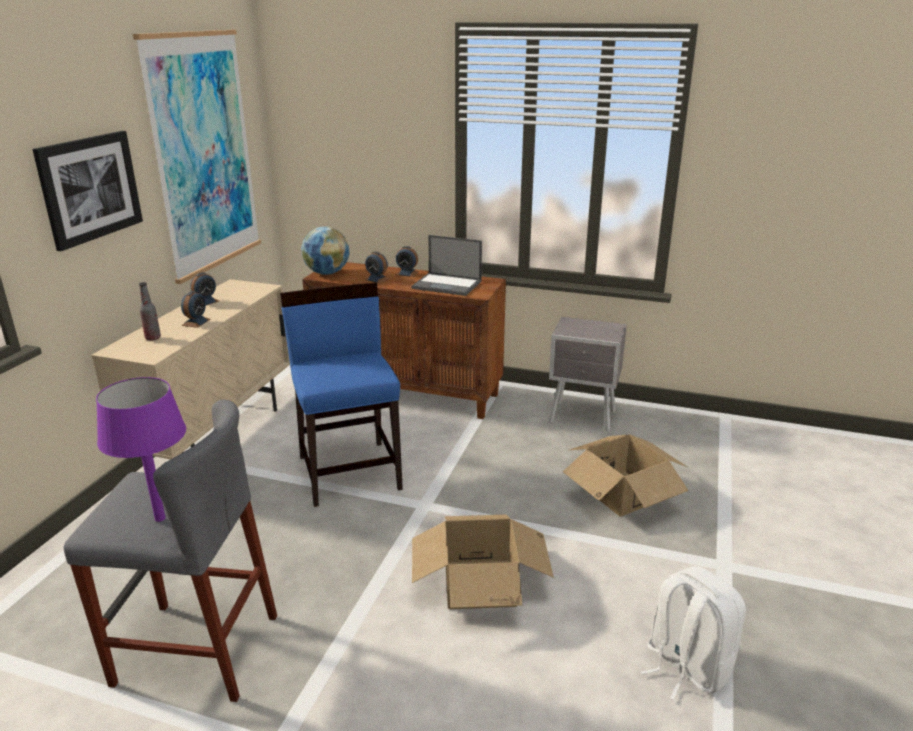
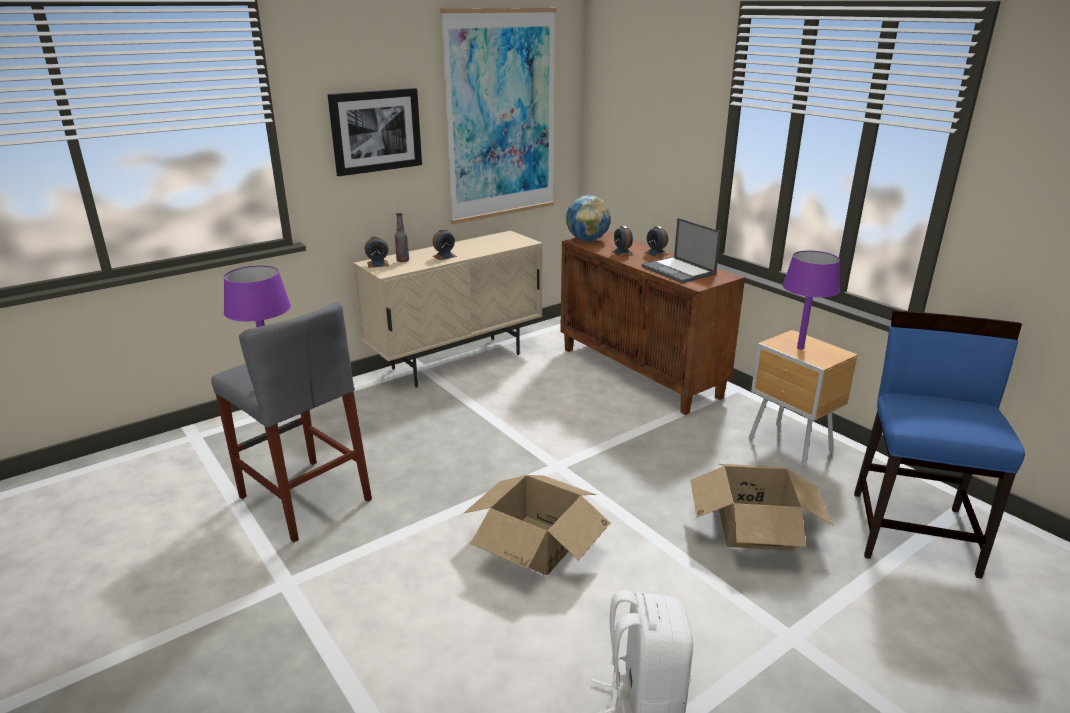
camera: 35 degrees right, 0 degrees up
alarm clock [190,272,219,305] -> alarm clock moved to [365,236,389,268]
blue chair [280,283,403,507] -> blue chair moved to [854,310,1025,579]
grey nightstand [549,317,627,432] -> brown nightstand [749,330,858,468]
none -> purple table lamp [782,251,840,350]

